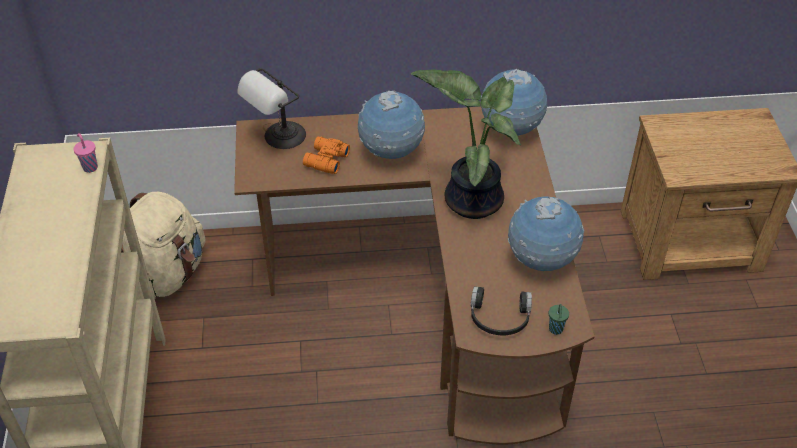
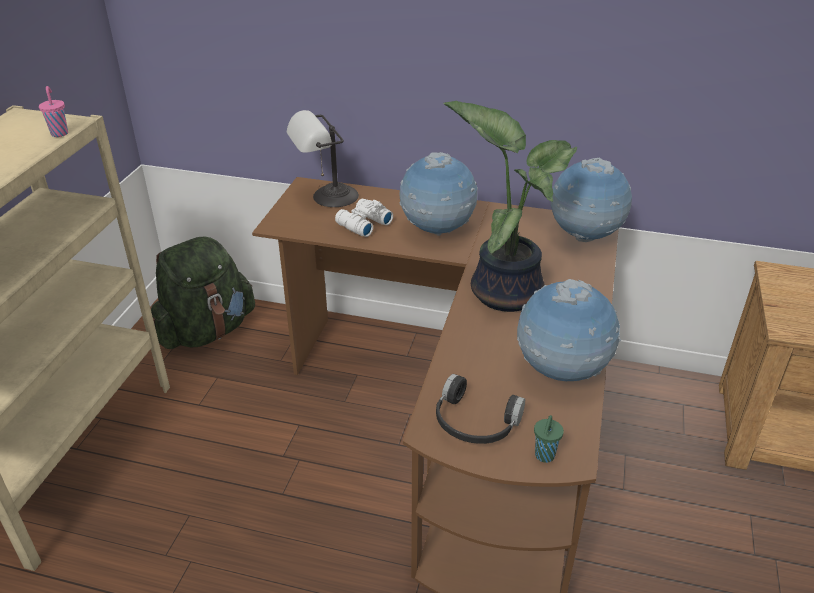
camera: 20 degrees right, 10 degrees down
beige backpack [121,192,206,300] -> green backpack [151,236,255,349]
orange binoculars [303,136,350,174] -> white binoculars [335,199,393,237]

